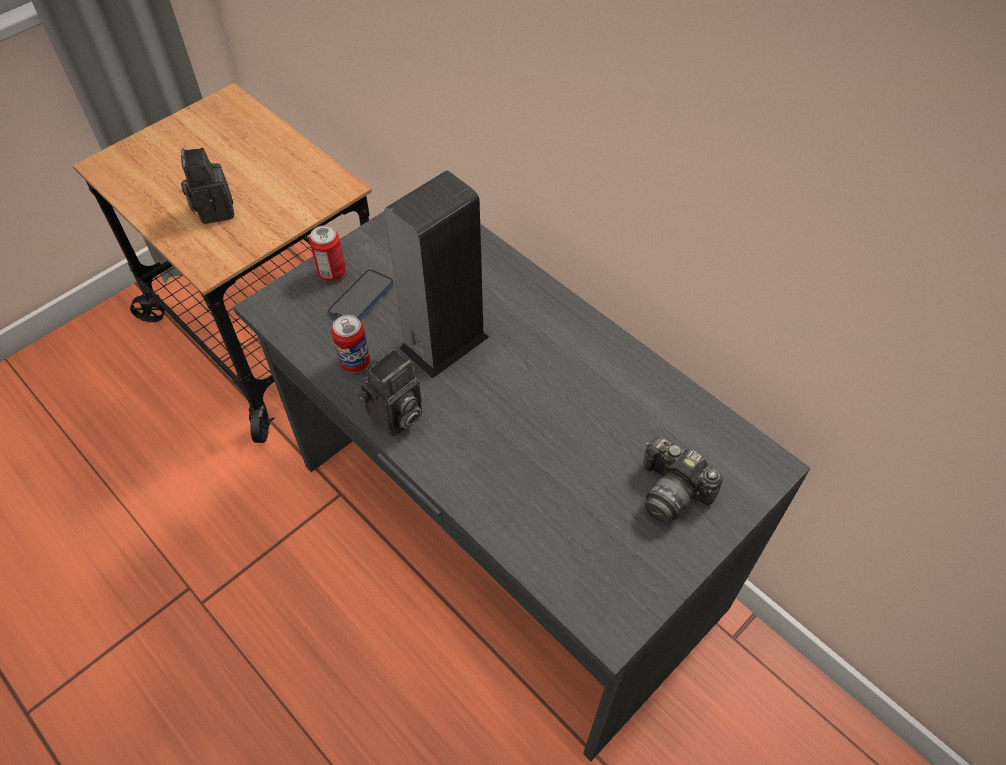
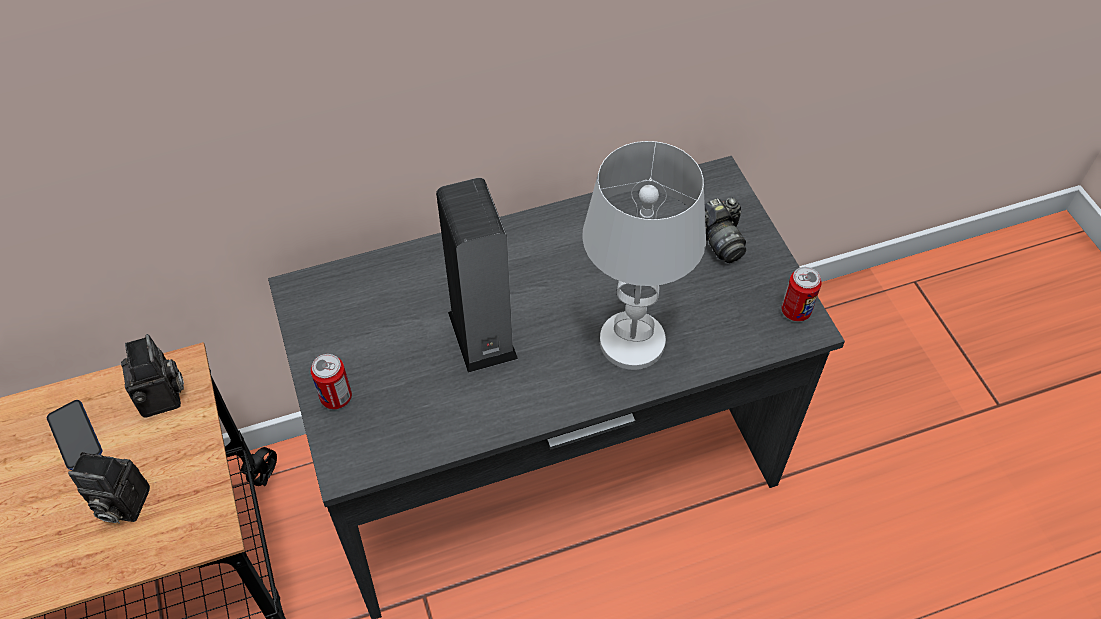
camera: 65 degrees left, 0 degrees up
phone [328,269,394,320] -> phone moved to [46,400,102,470]
can [331,315,370,372] -> can moved to [781,267,822,321]
camera [357,349,422,437] -> camera moved to [121,334,184,418]
none -> white table lamp [582,141,706,370]

